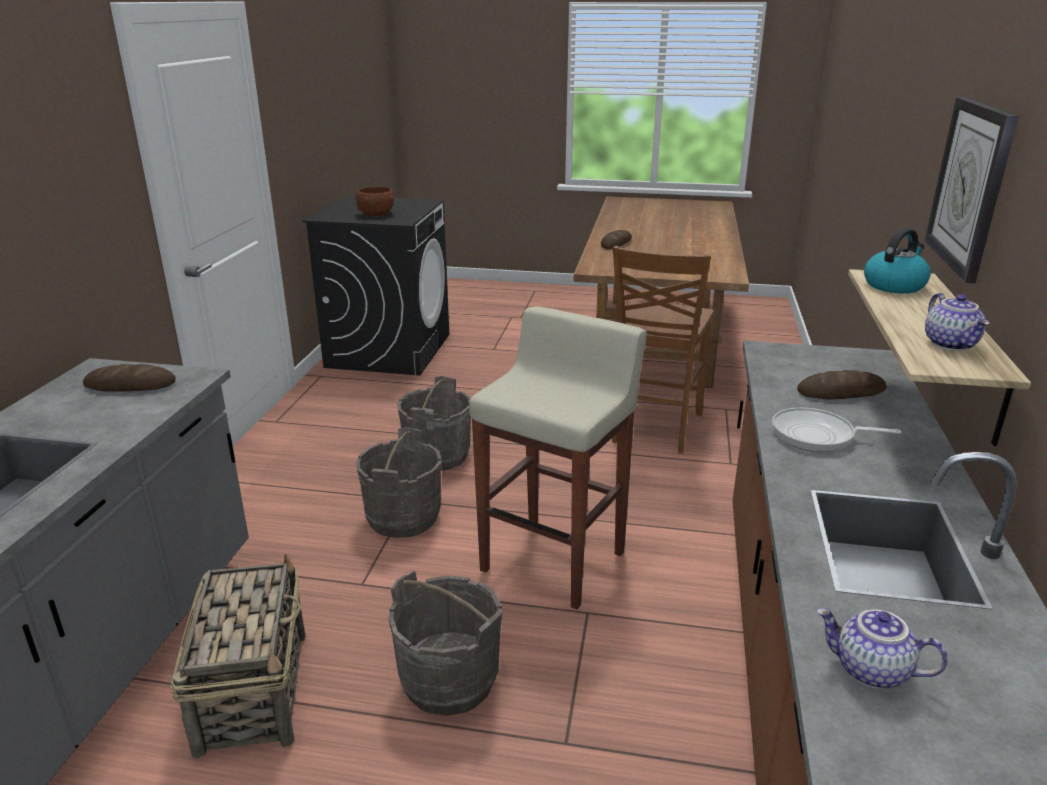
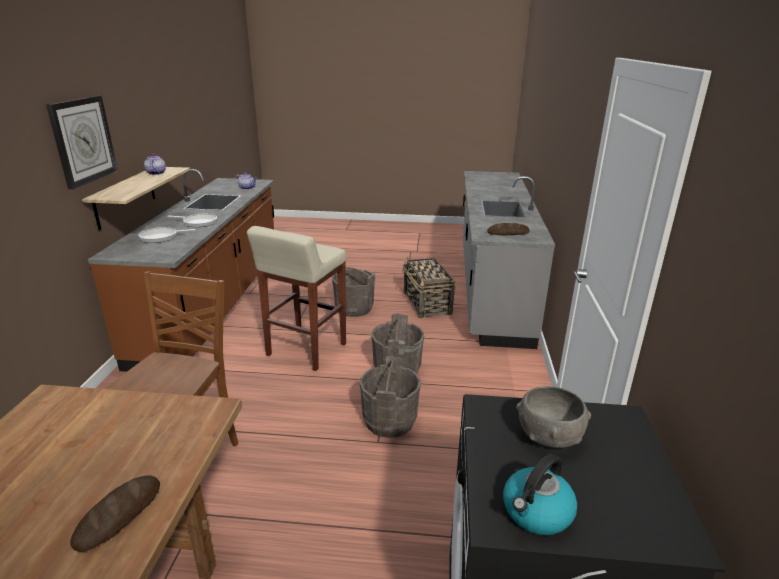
camera: 175 degrees right, 0 degrees up
brown bowl [355,186,394,216] -> grey bowl [516,386,591,448]
bread [797,370,886,399] -> frying pan [139,227,196,243]
kettle [864,228,931,293] -> kettle moved to [503,453,577,535]

